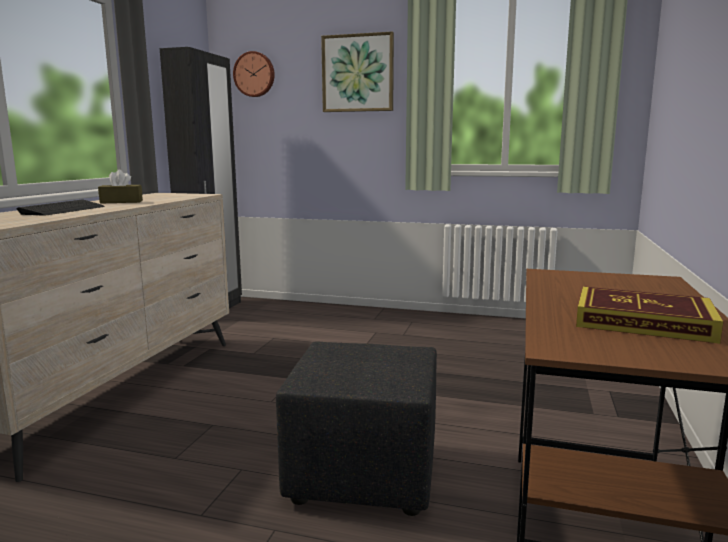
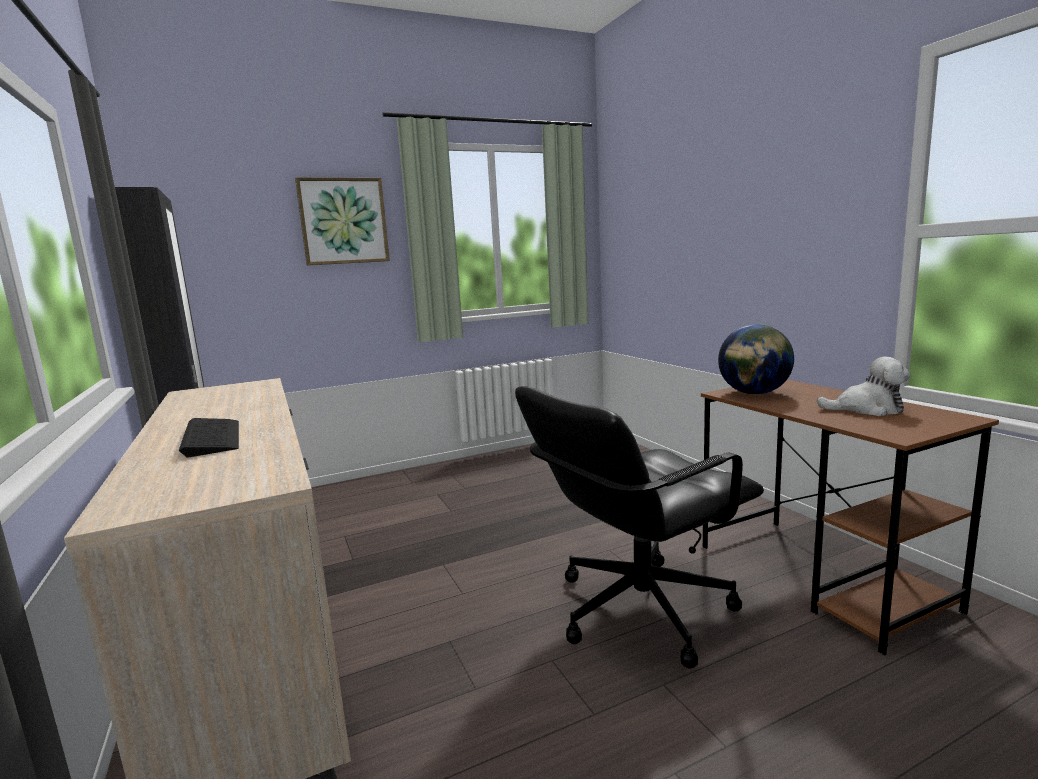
camera: 40 degrees left, 0 degrees up
brown tissue box [98,170,143,204] -> none
wall clock [233,51,275,97] -> none
black ottoman [276,341,437,516] -> black office chair [515,386,764,668]
book [576,287,723,344] -> plush toy [817,357,911,416]
none -> globe [718,324,794,394]

